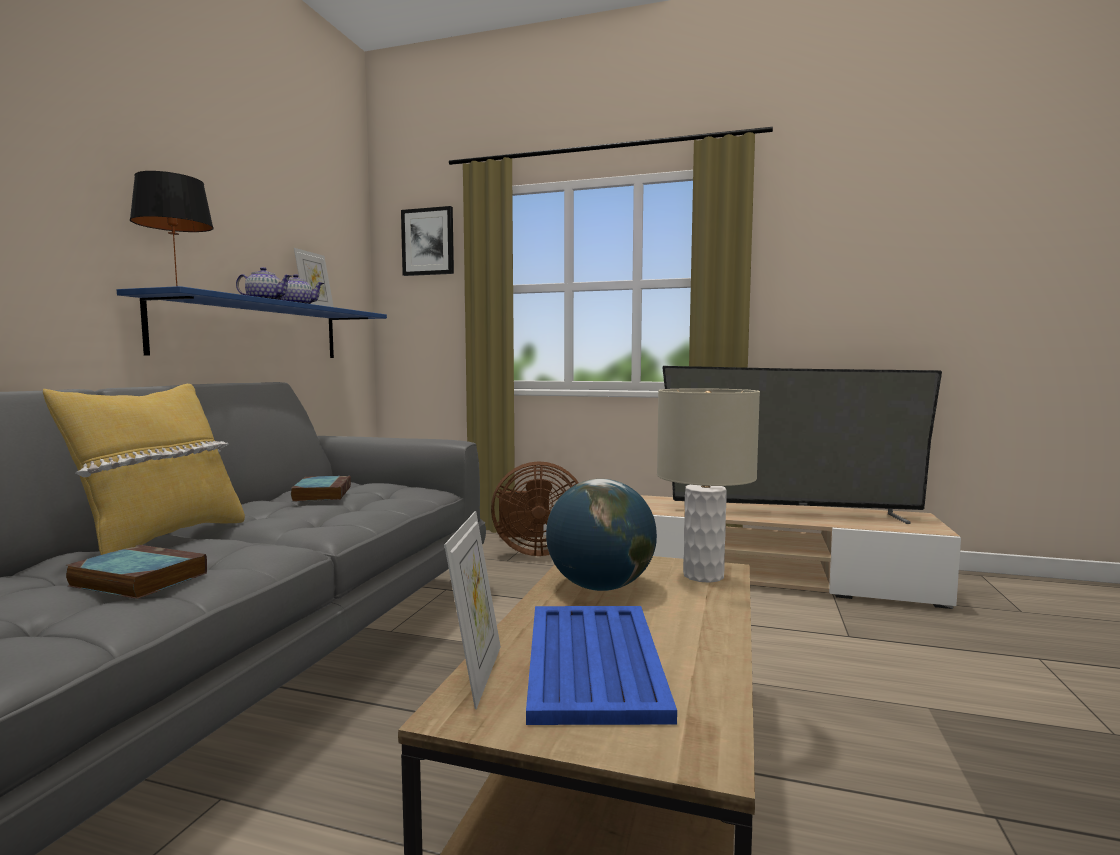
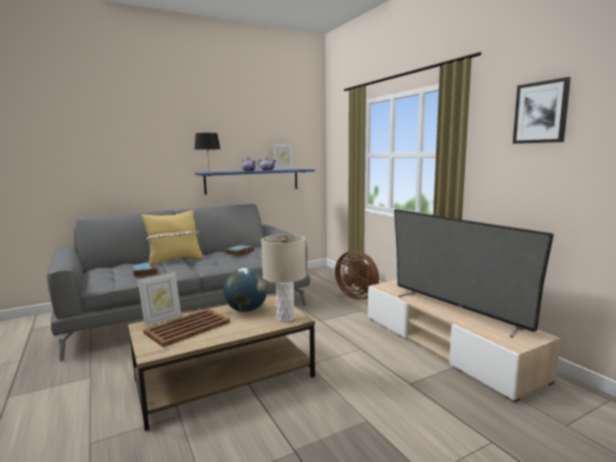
camera: 45 degrees right, 5 degrees up
picture [401,206,454,276] -> picture moved to [513,77,571,144]
blue tray [526,606,677,725] -> brown tray [143,309,230,347]

